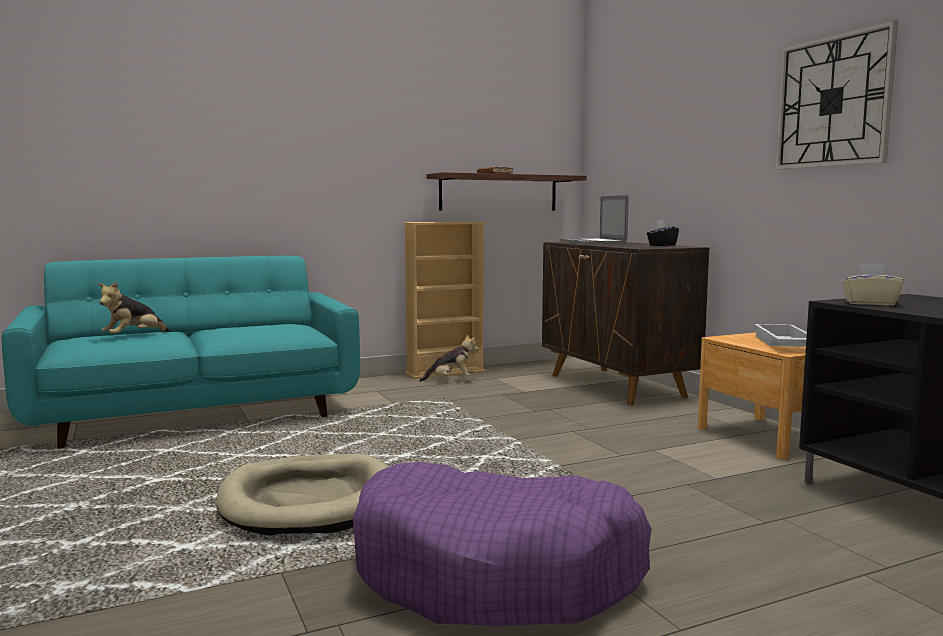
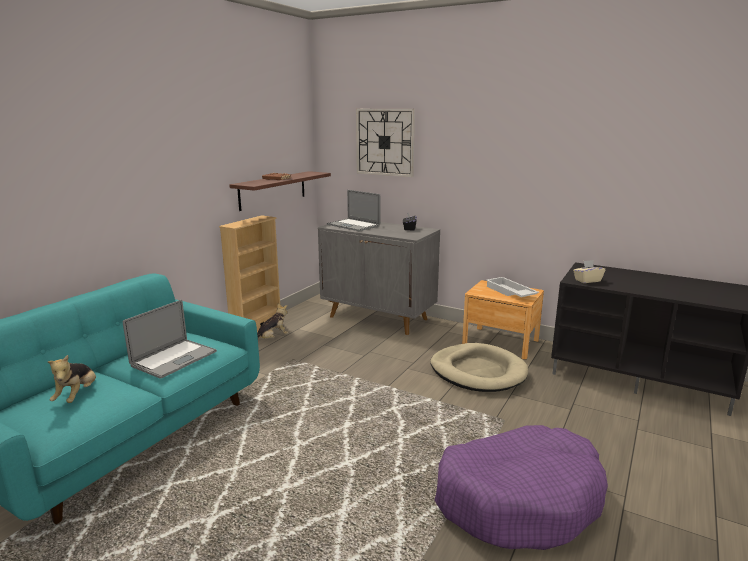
camera: 35 degrees left, 10 degrees up
beige dog bed [216,454,389,536] -> beige dog bed moved to [430,343,528,392]
brown cabinet [542,242,709,406] -> grey cabinet [318,218,440,335]
wall clock [775,20,898,170] -> wall clock moved to [356,109,415,177]
none -> laptop [123,300,217,379]

